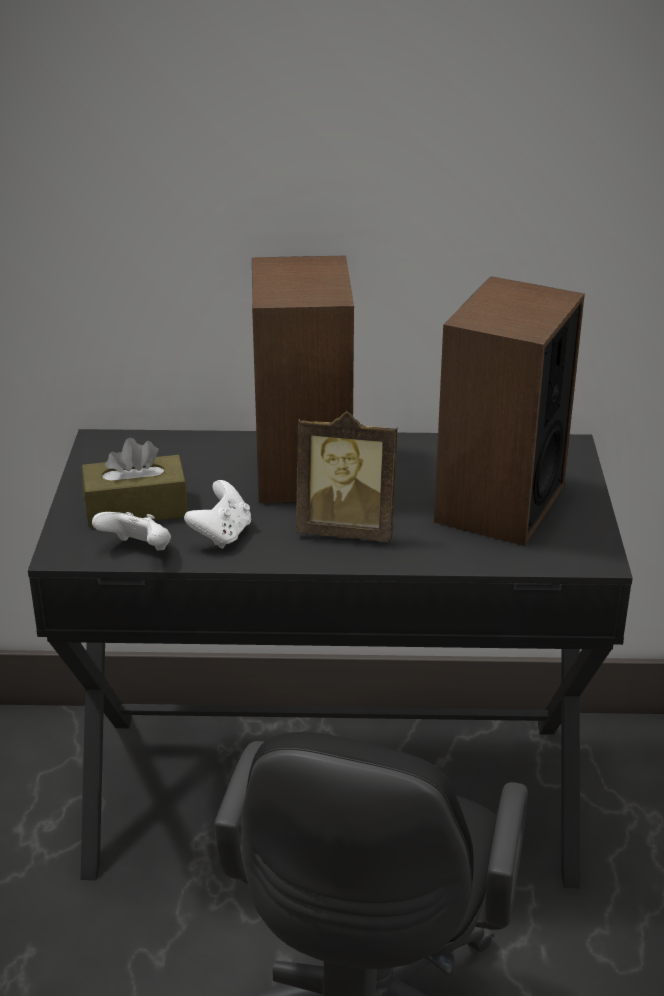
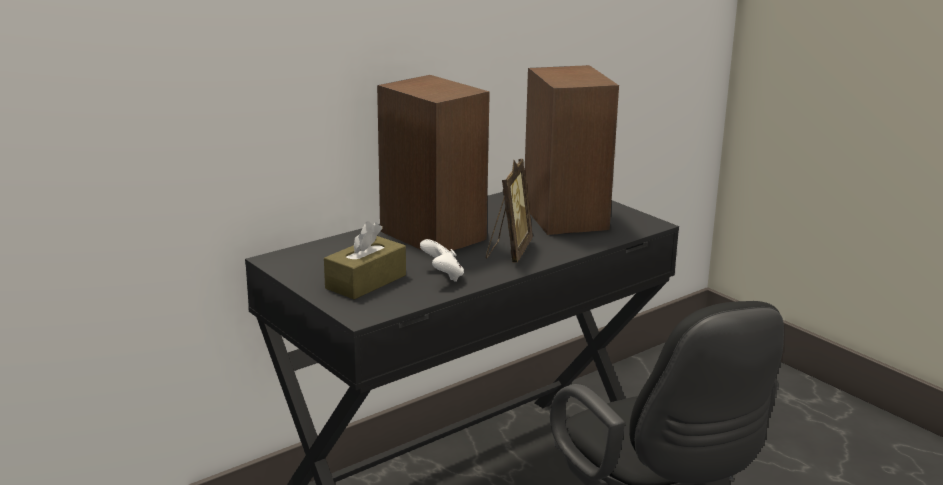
camera: 40 degrees left, 10 degrees down
white game controller [92,512,171,551] -> none
picture frame [296,411,397,542] -> picture frame turned 45 degrees counterclockwise [486,159,533,262]

